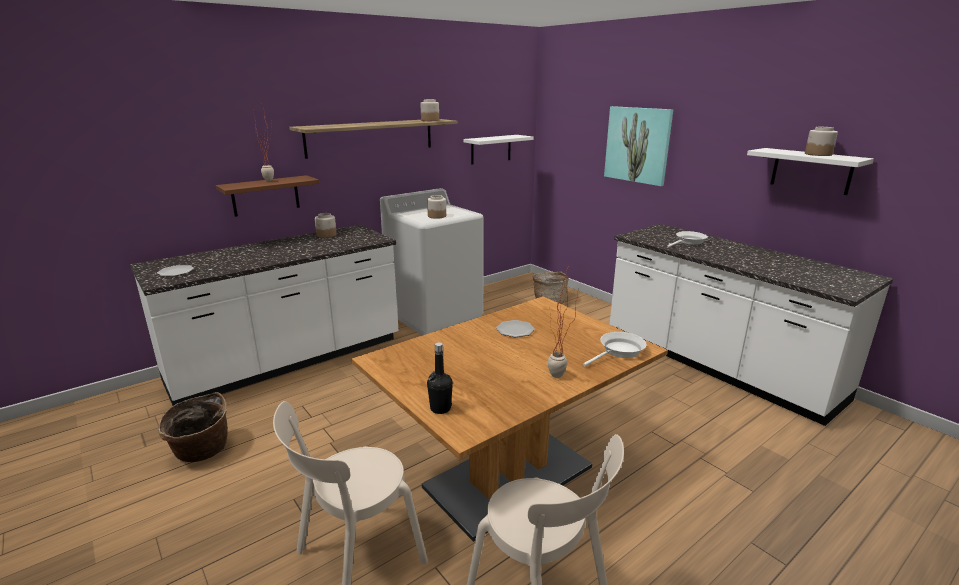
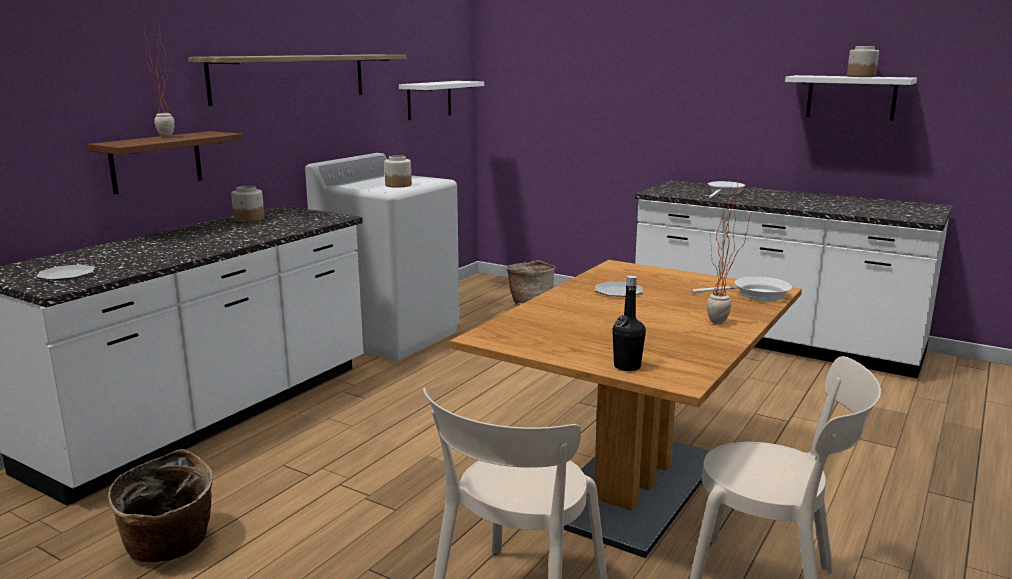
camera: 20 degrees left, 5 degrees down
jar [420,99,439,121] -> none
white frying pan [583,332,647,366] -> white frying pan turned 60 degrees clockwise [693,277,792,301]
picture [604,106,673,186] -> none

